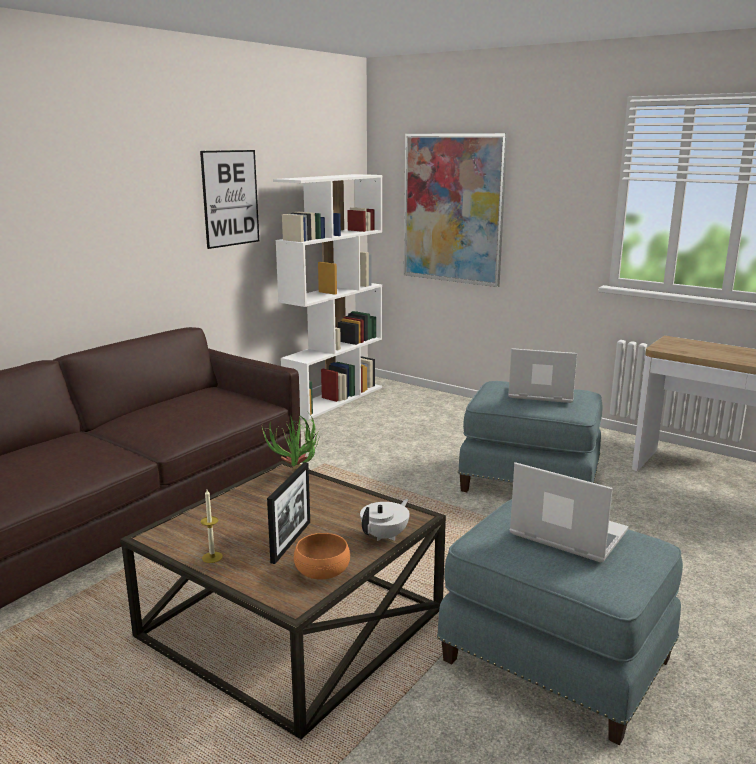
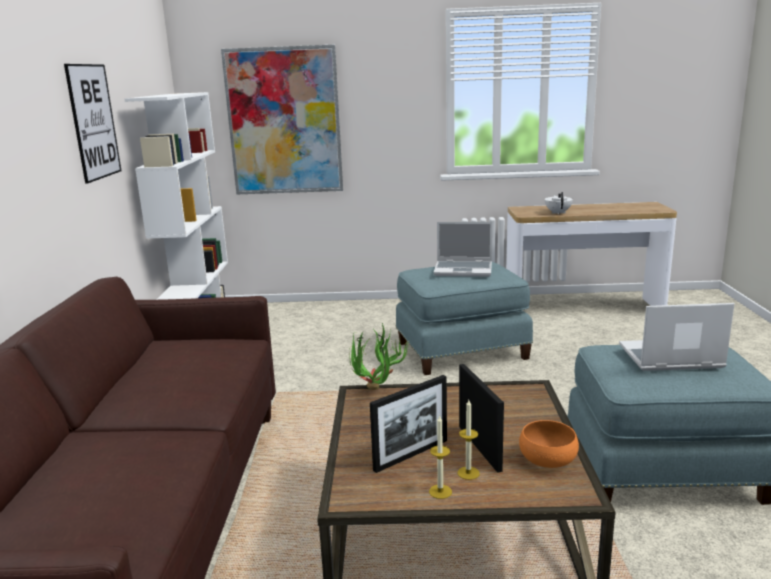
camera: 35 degrees left, 0 degrees up
white teapot [360,499,410,541] -> white teapot moved to [545,192,573,215]
laptop [508,348,577,403] -> laptop turned 150 degrees counterclockwise [434,222,492,277]
none -> picture frame [370,375,447,473]
none -> candle [457,400,480,480]

